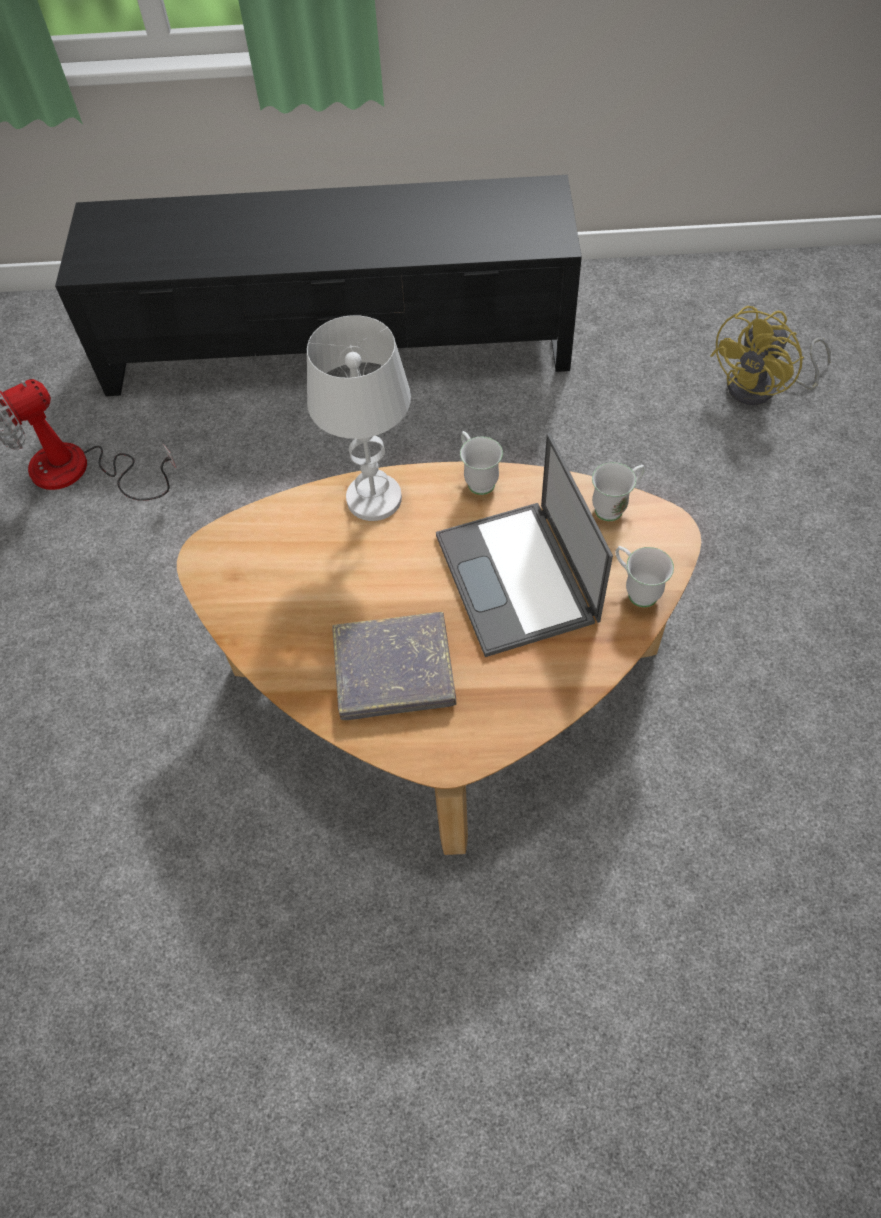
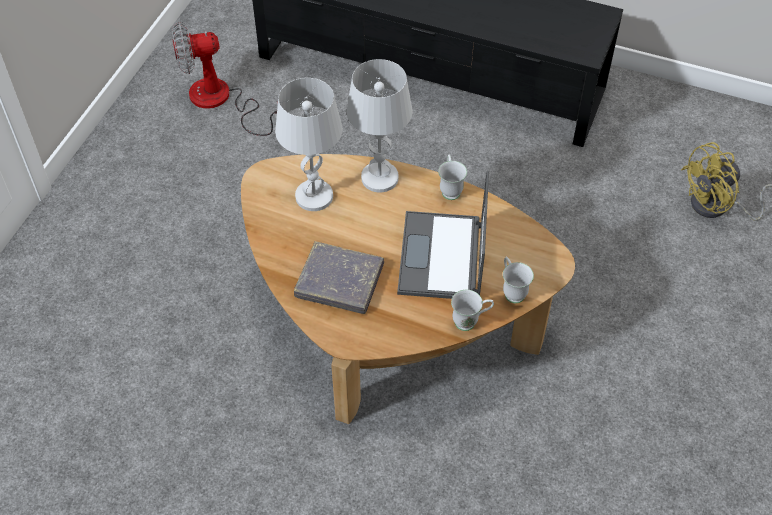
camera: 20 degrees right, 5 degrees down
white mug [592,462,645,521] -> white mug moved to [451,290,494,331]
none -> white table lamp [275,78,343,211]

